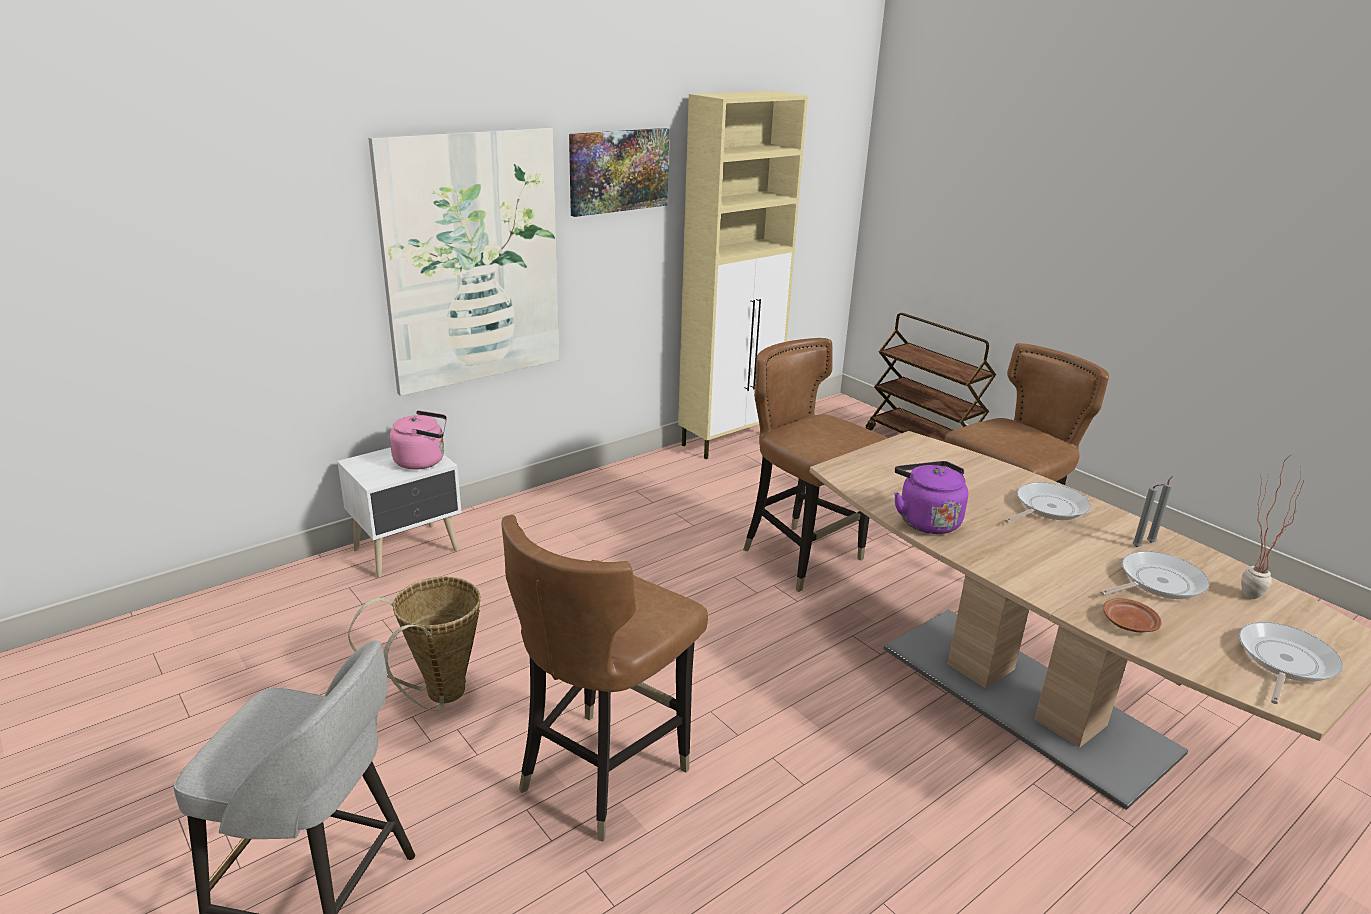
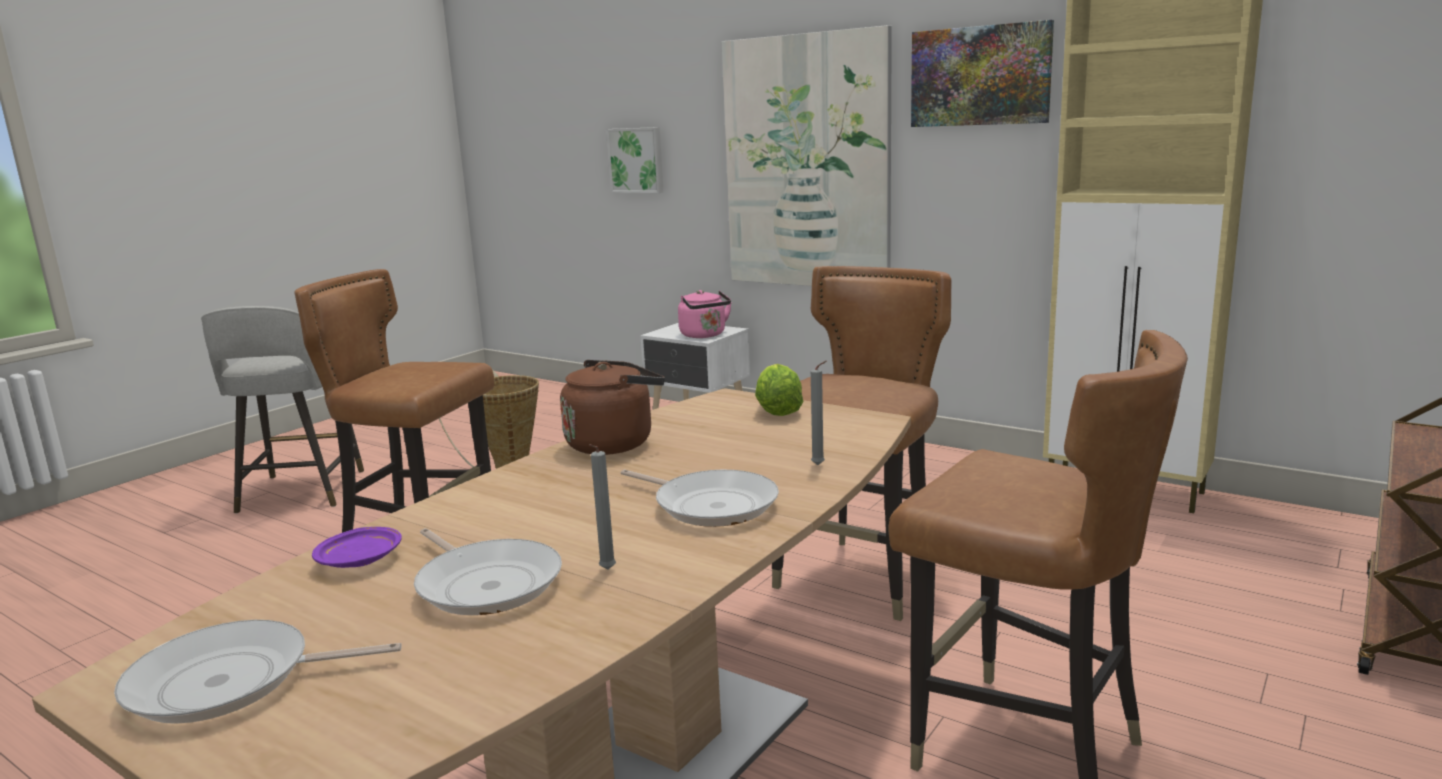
camera: 75 degrees right, 10 degrees down
purple kettle [894,461,968,534] -> brown kettle [560,360,665,455]
brown plate [1103,598,1162,632] -> purple plate [312,527,402,568]
grey candle [1147,476,1173,543] -> grey candle moved to [811,361,827,465]
frying pan [1239,622,1343,704] -> frying pan turned 150 degrees clockwise [114,620,402,724]
potted plant [1241,458,1304,599] -> none
none -> picture [606,127,664,193]
none -> lettuce [755,364,804,416]

